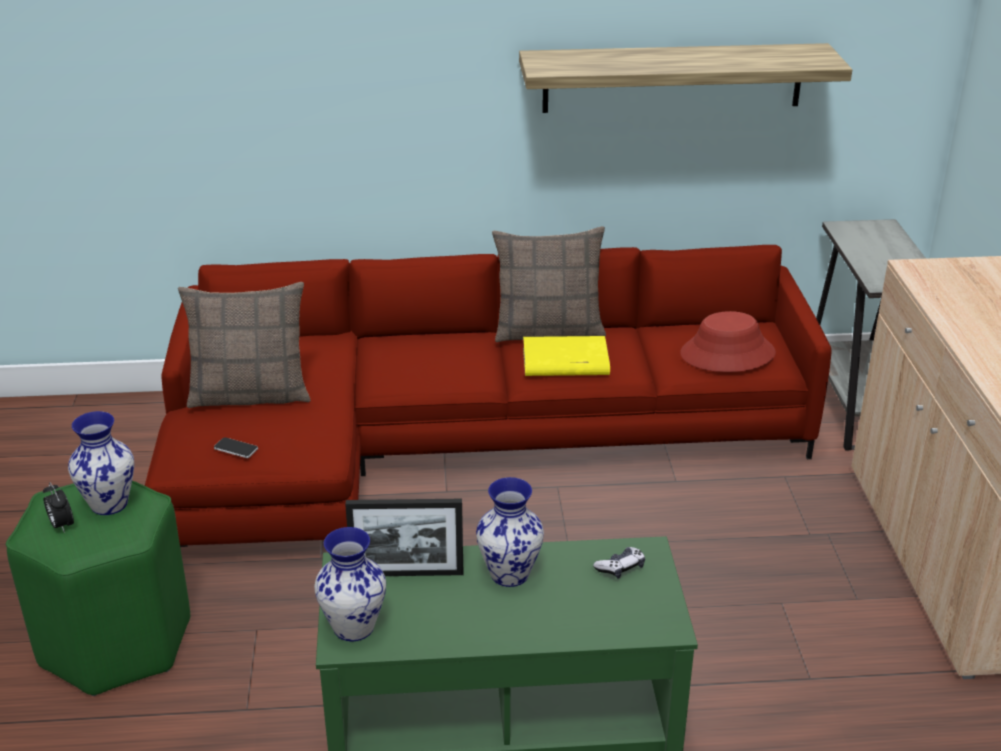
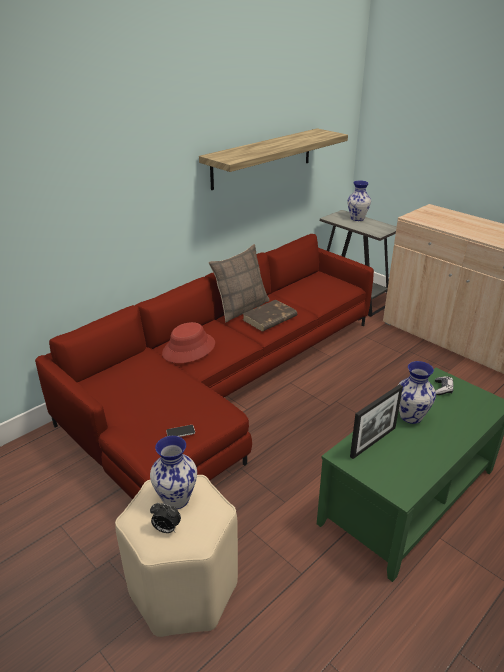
camera: 40 degrees left, 0 degrees up
green stool [6,480,190,696] -> beige stool [115,475,238,637]
pillow [178,282,311,408] -> none
vase [314,527,386,641] -> vase moved to [347,181,371,221]
yellow book [523,336,610,376] -> brown book [243,300,297,332]
red hat [680,311,776,372] -> red hat moved to [162,322,215,363]

